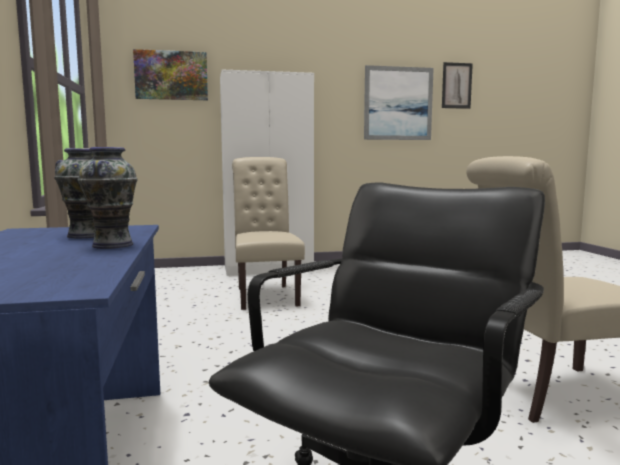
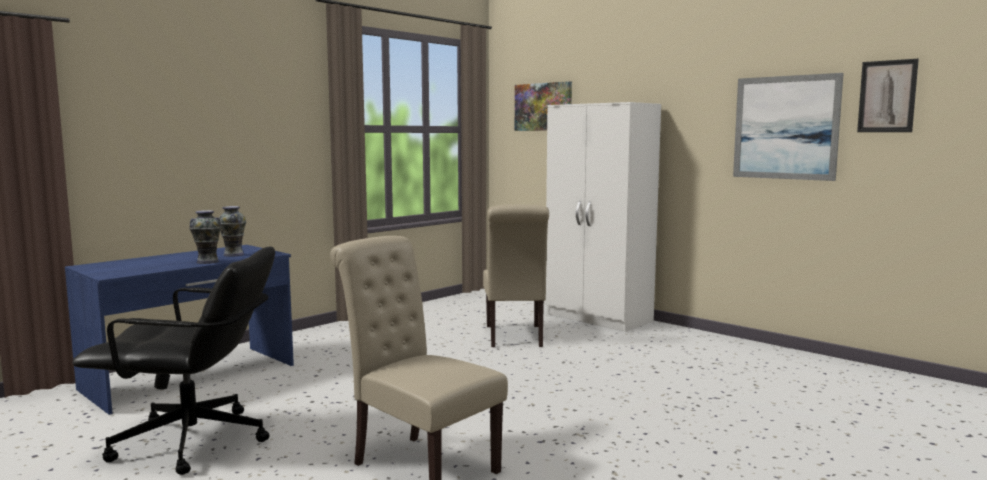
camera: 55 degrees right, 0 degrees up
beige chair [232,157,305,310] -> beige chair turned 135 degrees clockwise [483,204,549,347]

